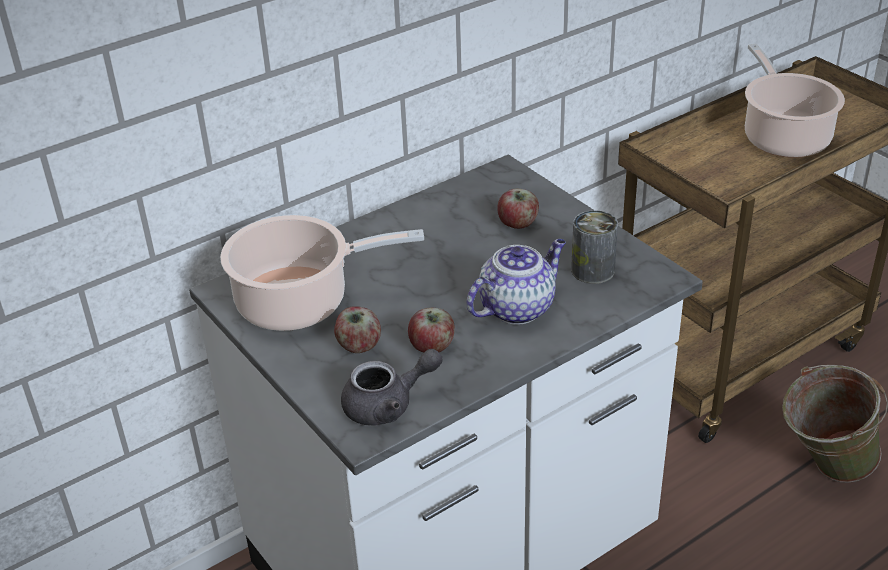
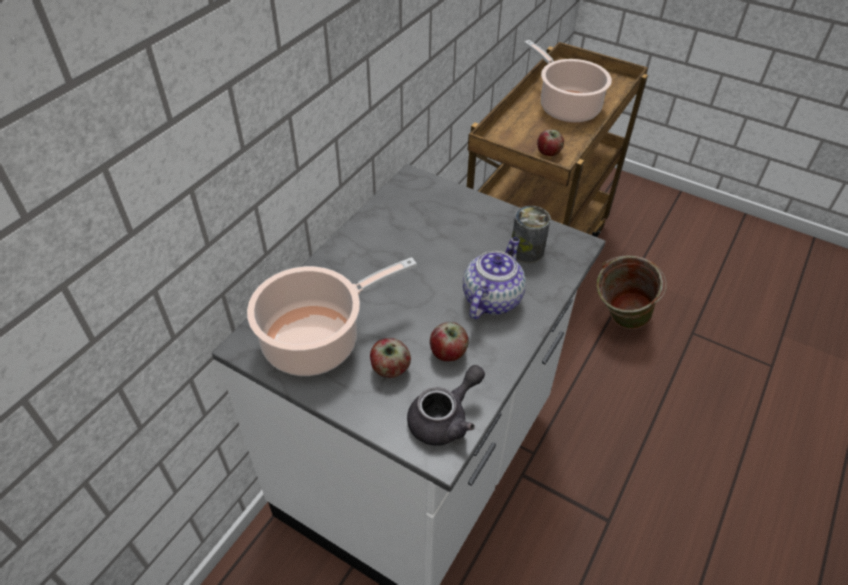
camera: 25 degrees left, 10 degrees up
apple [497,189,539,229] -> apple moved to [537,130,564,156]

